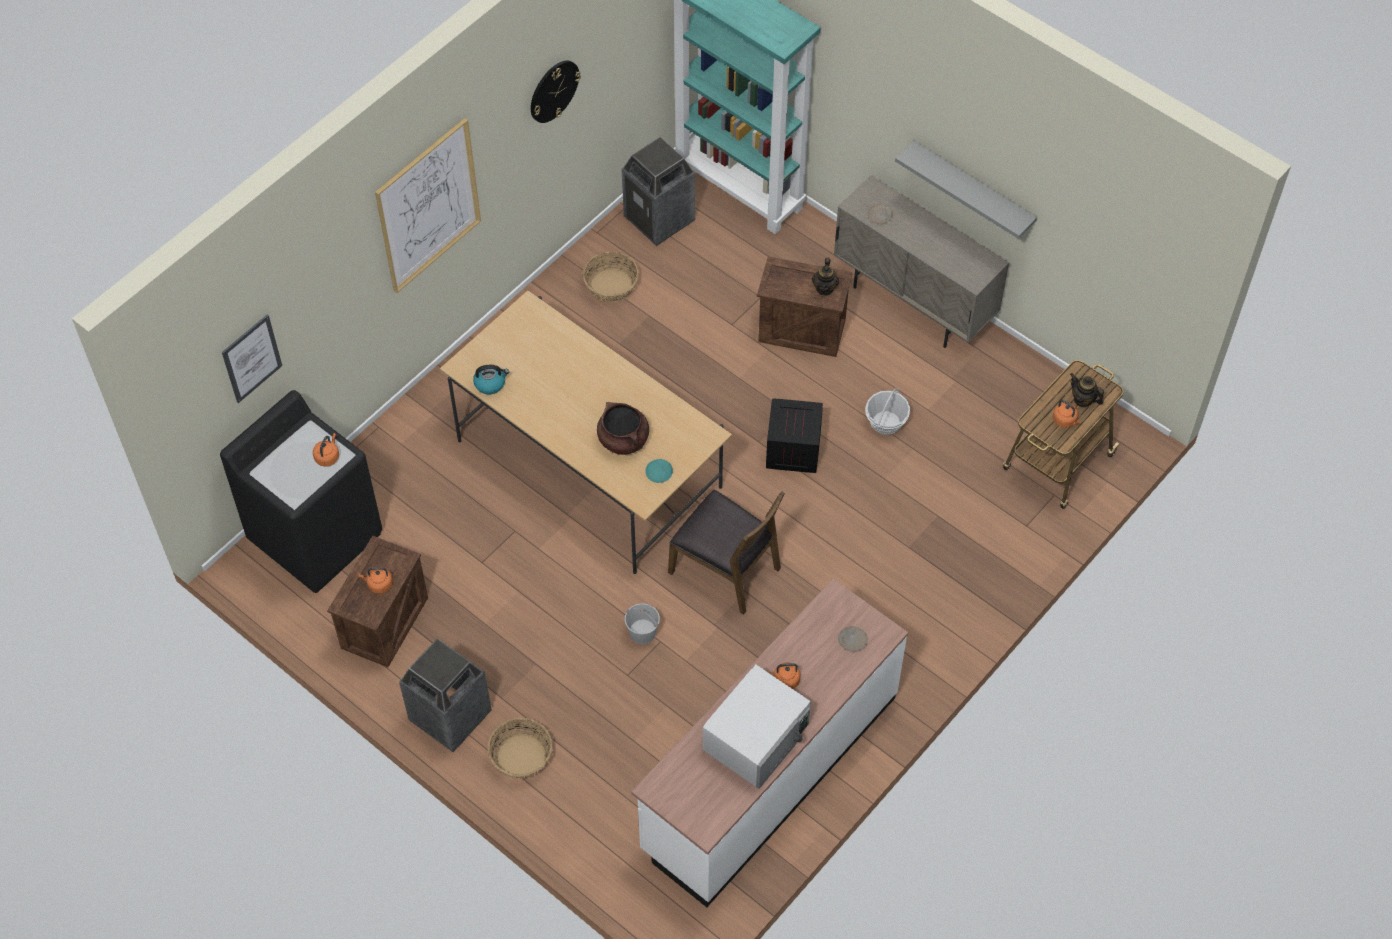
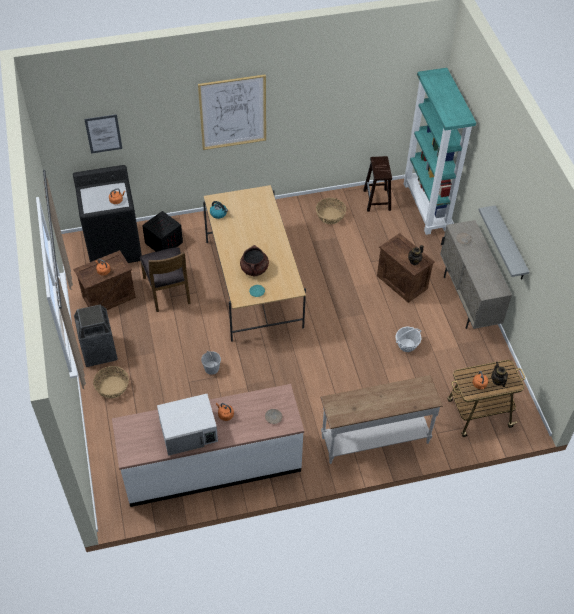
camera: 35 degrees right, 5 degrees down
wall clock [531,61,581,123] -> none
trash can [622,137,695,246] -> brown stool [363,156,392,212]
brown chair [668,490,785,615] -> brown chair moved to [140,247,191,312]
crate [766,398,823,473] -> crate moved to [142,211,183,252]
none -> white console table [320,375,443,464]

